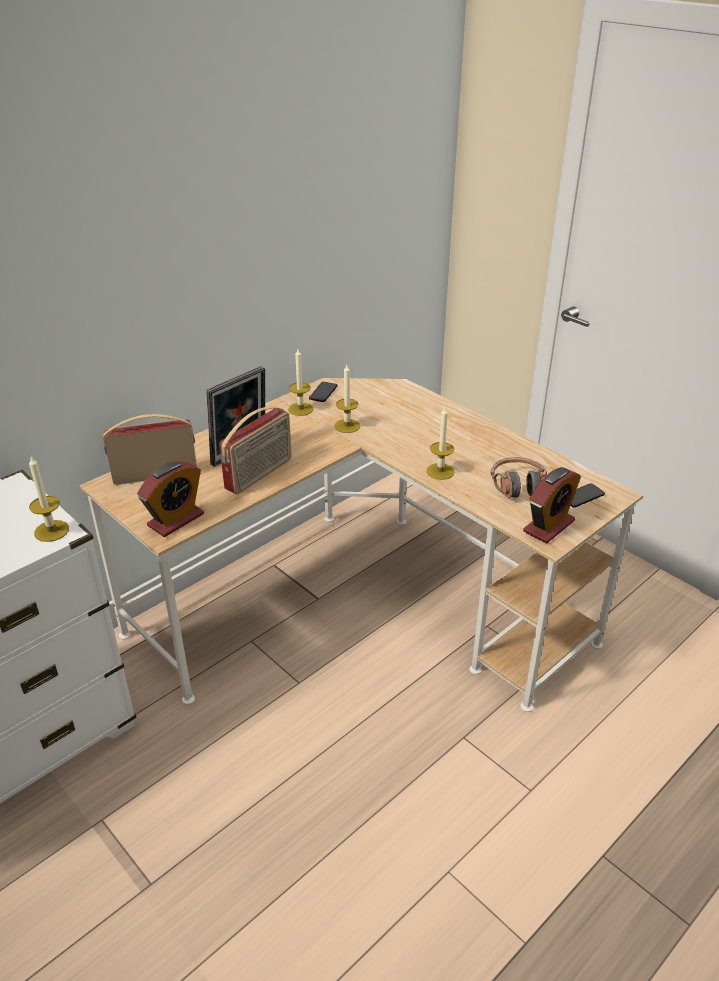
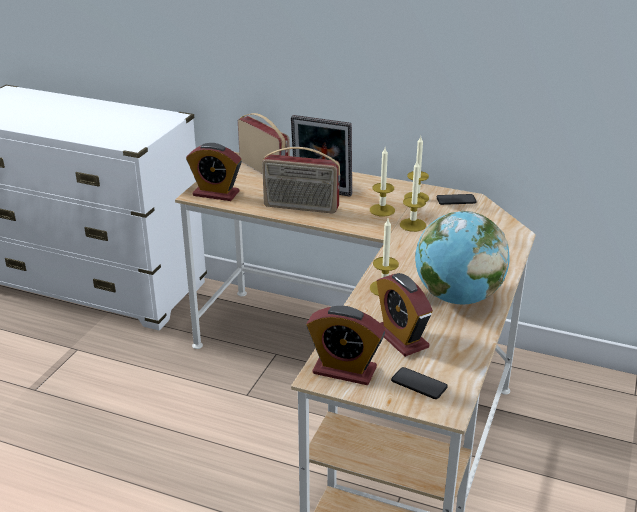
camera: 65 degrees right, 5 degrees down
candle [29,457,69,542] -> candle moved to [370,148,395,217]
headphones [491,457,547,499] -> alarm clock [376,273,433,357]
none -> globe [415,211,510,305]

